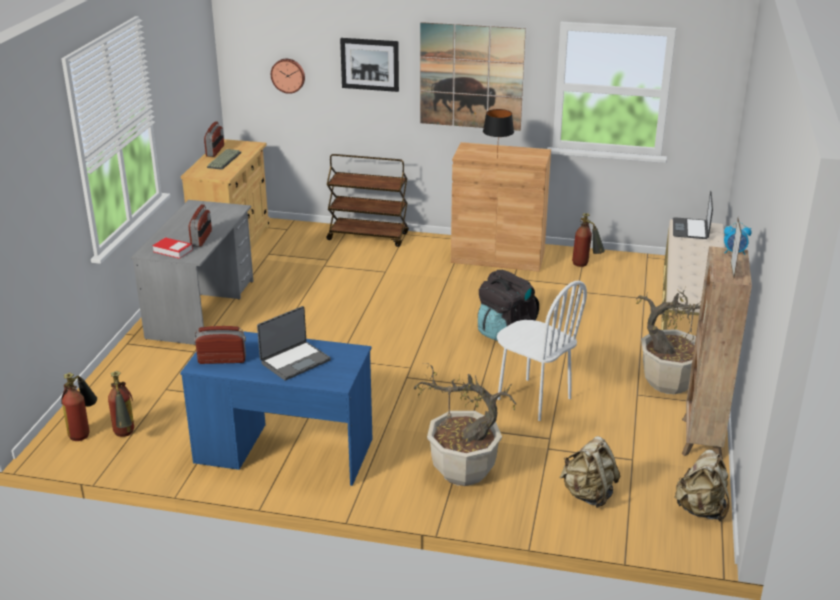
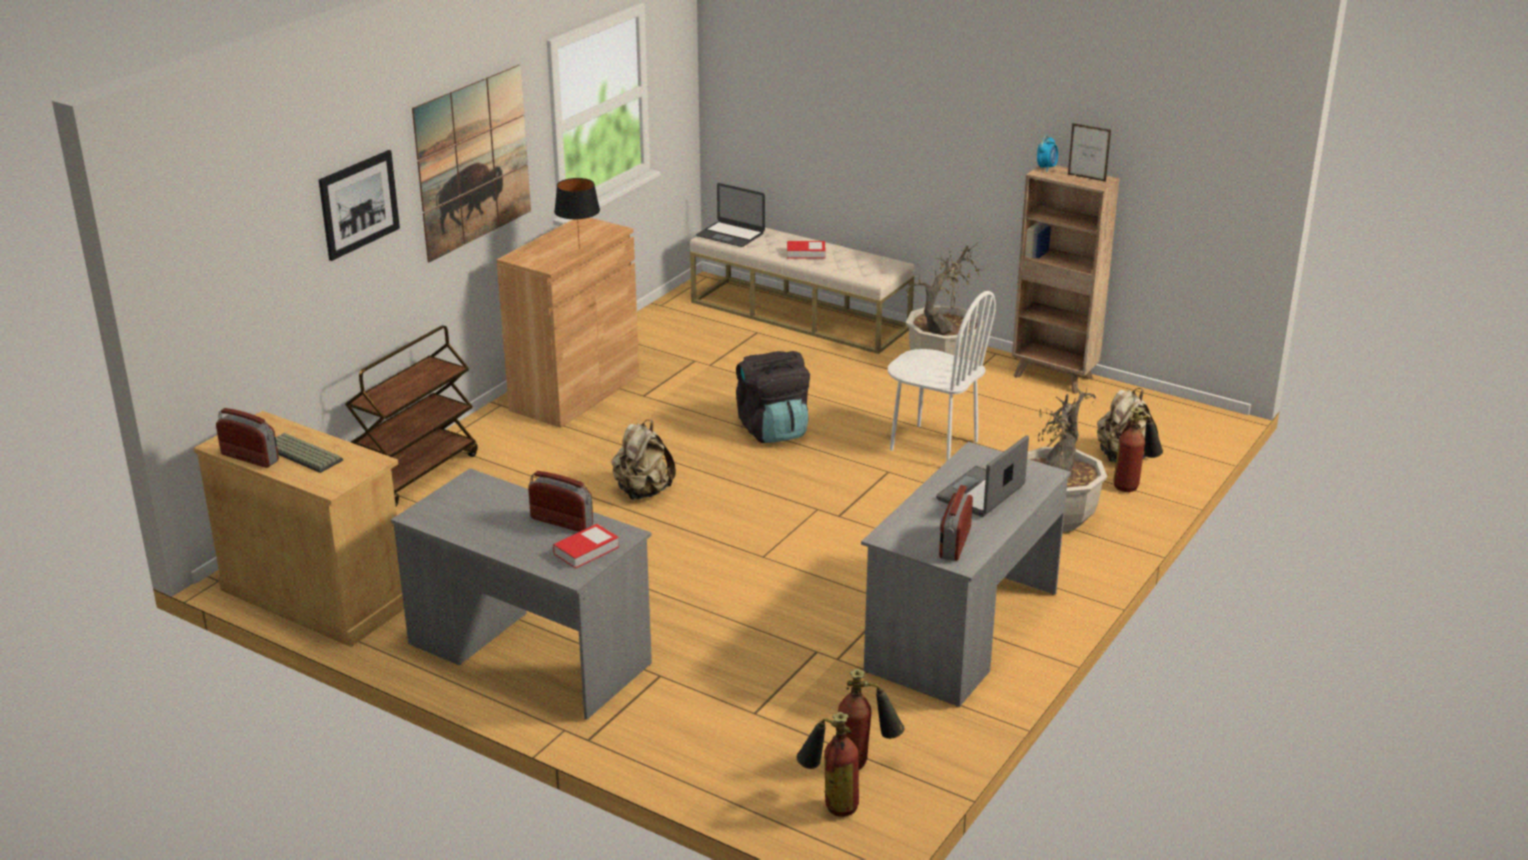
camera: 70 degrees left, 0 degrees up
blue desk [180,331,372,486] -> grey desk [861,442,1071,707]
laptop [257,306,331,381] -> laptop turned 120 degrees counterclockwise [936,435,1029,517]
wall clock [271,59,305,94] -> none
white chair [497,281,587,421] -> white chair turned 60 degrees clockwise [888,291,996,462]
fire extinguisher [572,213,605,267] -> fire extinguisher moved to [1113,407,1163,492]
beige backpack [675,450,729,521] -> beige backpack moved to [611,420,676,500]
none -> book [787,241,826,258]

